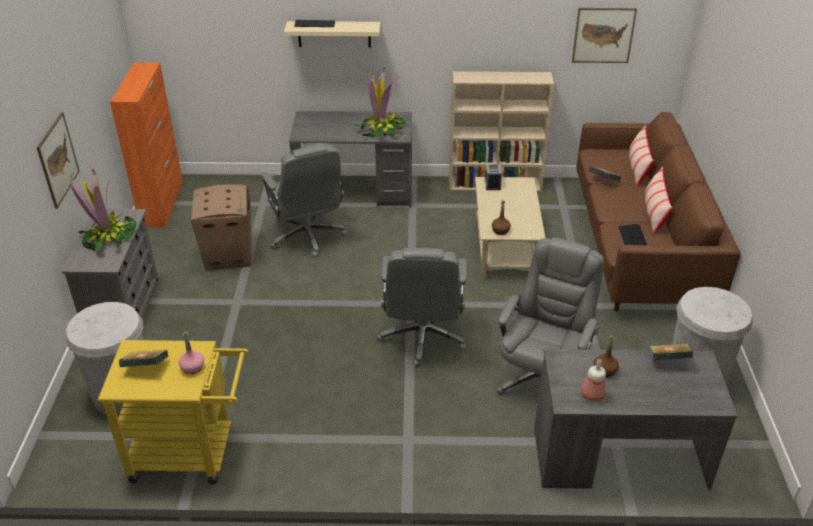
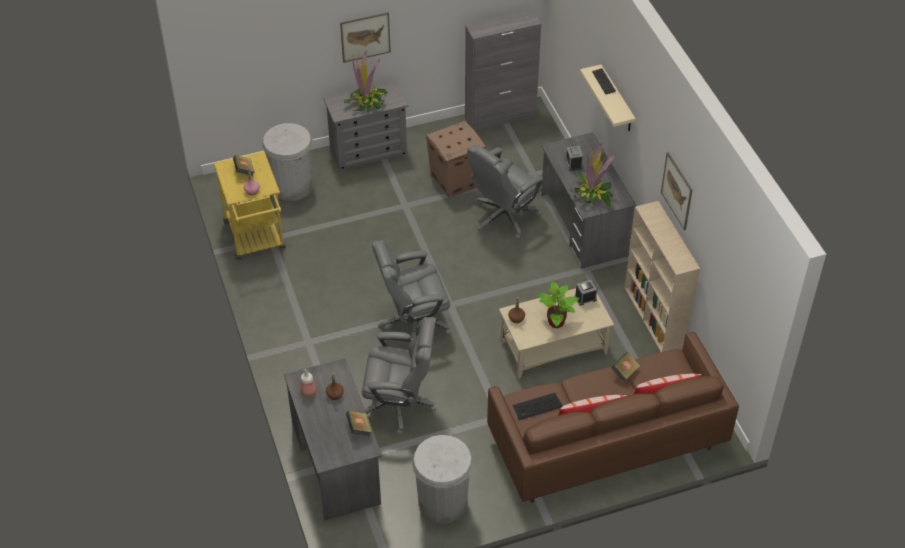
camera: 70 degrees right, 10 degrees up
orange cabinet [110,62,183,227] -> grey cabinet [465,11,541,131]
picture [572,8,637,63] -> picture moved to [661,152,692,230]
none -> potted plant [538,281,580,328]
none -> alarm clock [565,146,583,171]

